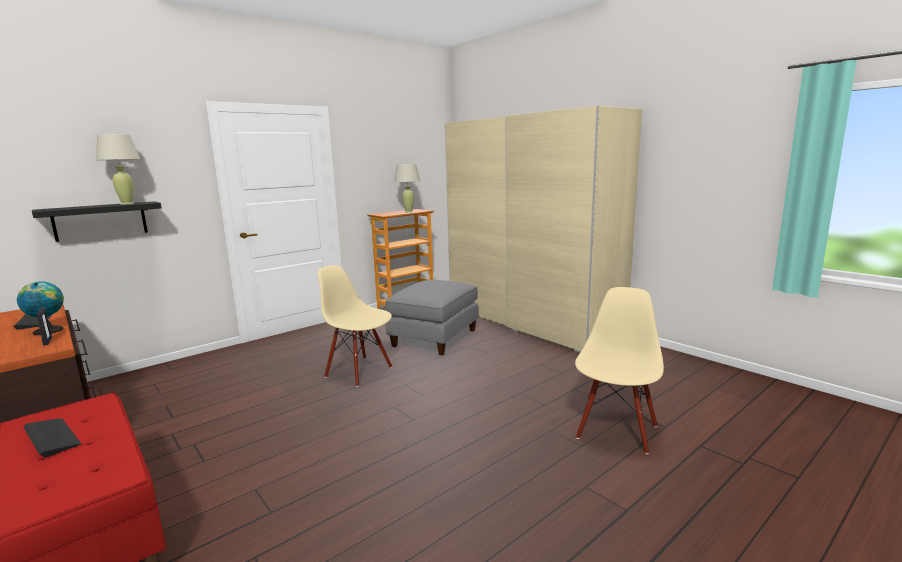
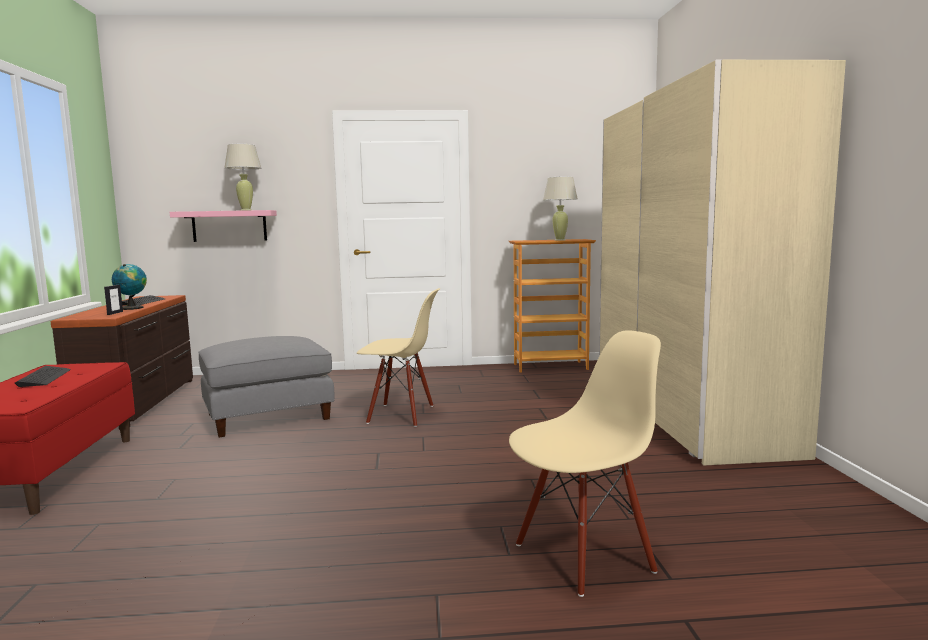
camera: 35 degrees right, 5 degrees down
black shelf [32,201,162,242] -> pink shelf [170,210,277,242]
beige chair [317,265,392,387] -> beige chair turned 120 degrees clockwise [357,288,440,427]
grey ottoman [385,280,479,356] -> grey ottoman moved to [199,336,335,438]

